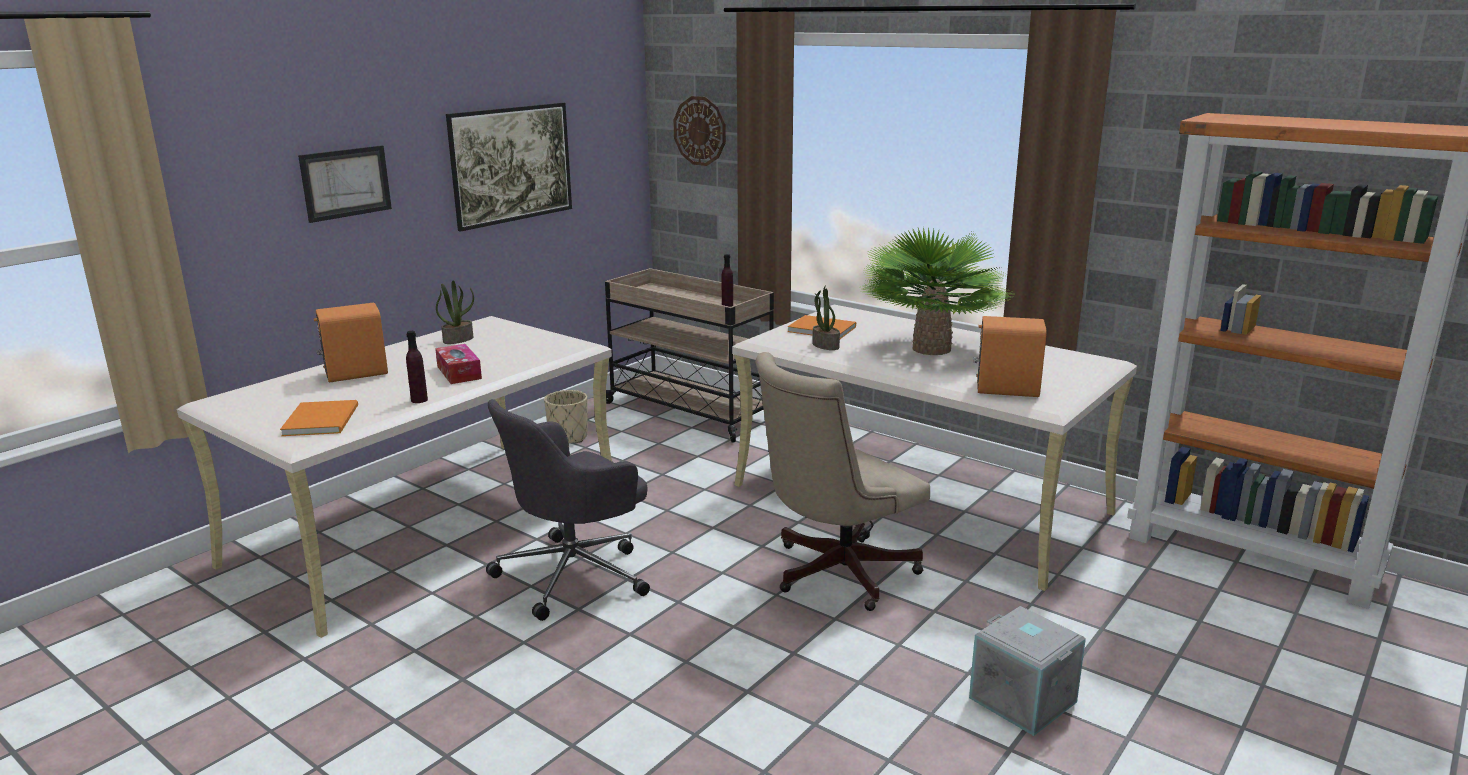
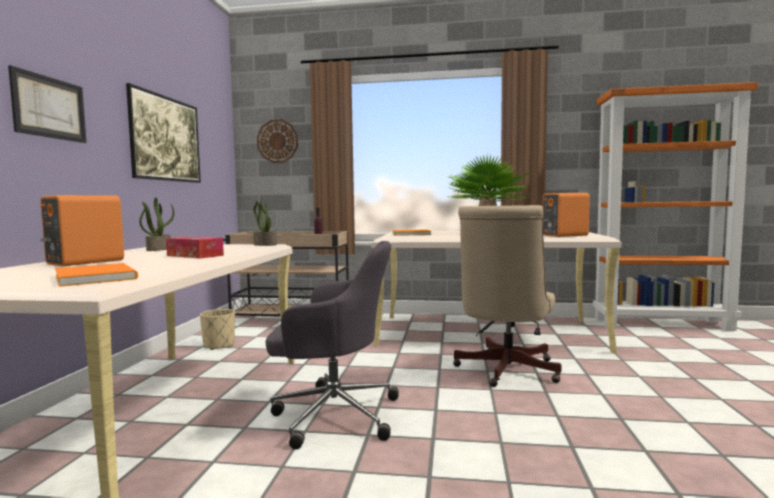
camera: 30 degrees left, 15 degrees down
purple bottle [406,331,428,403] -> none
grey office chair [486,399,650,621] -> grey office chair turned 105 degrees counterclockwise [266,241,399,450]
potted plant [812,285,840,350] -> potted plant moved to [253,197,277,246]
grey storage box [969,606,1086,736] -> none

